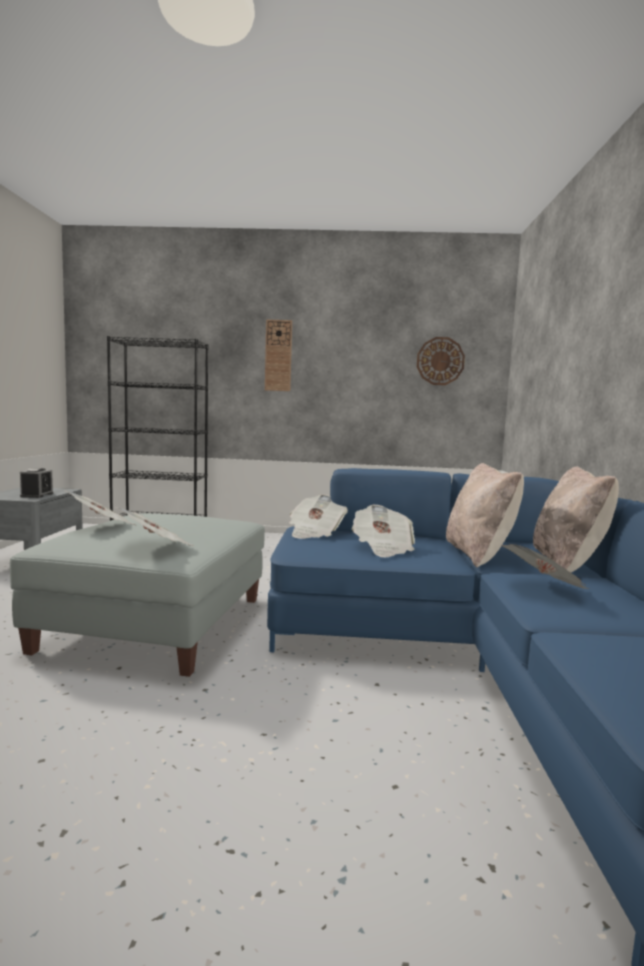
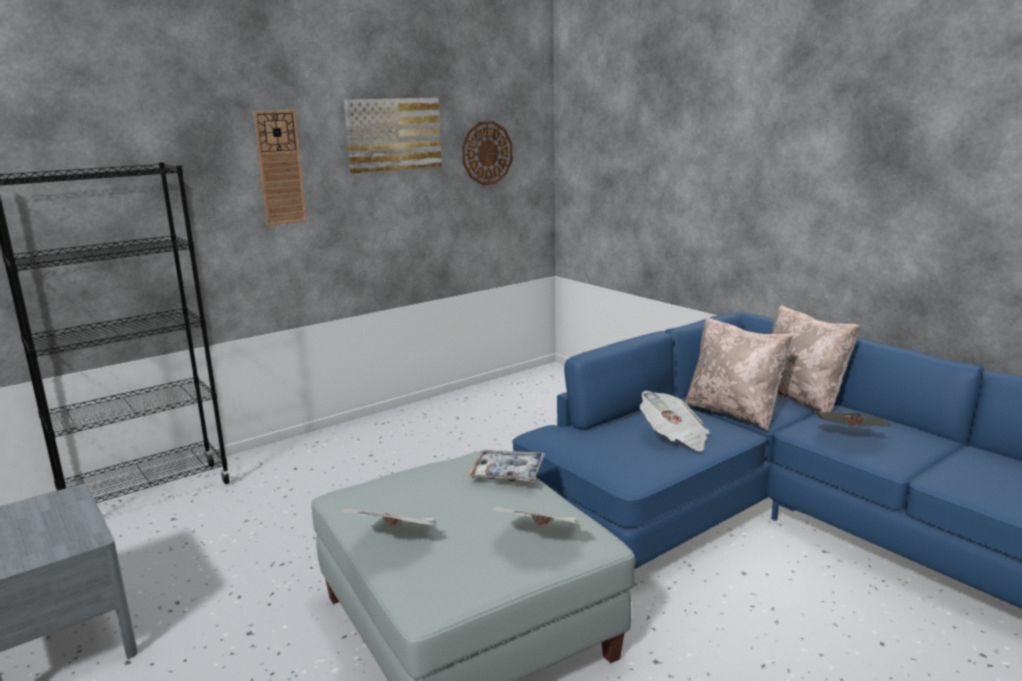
camera: 40 degrees left, 10 degrees up
alarm clock [20,468,53,498] -> none
newspaper [289,494,348,539] -> none
none -> picture [344,98,442,174]
none -> tray [467,450,545,482]

